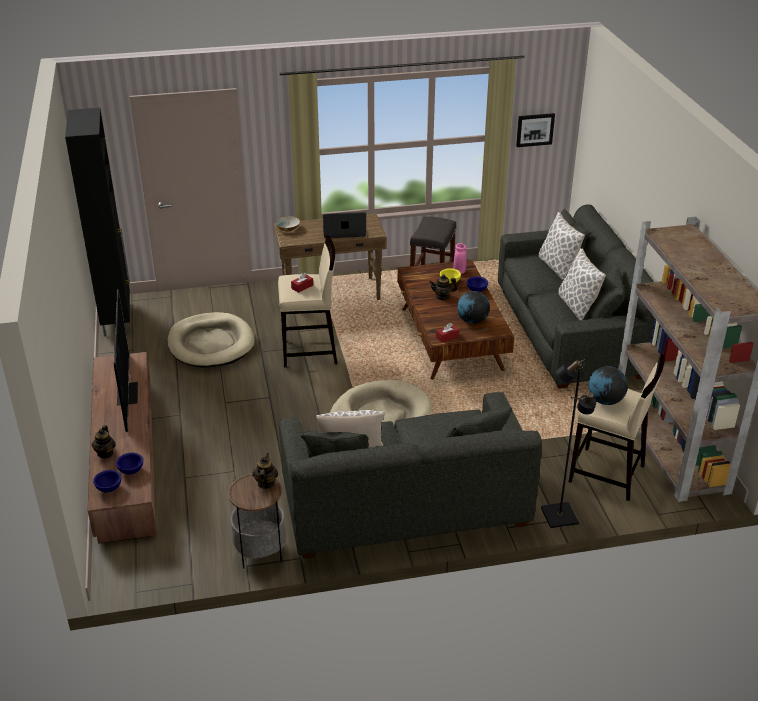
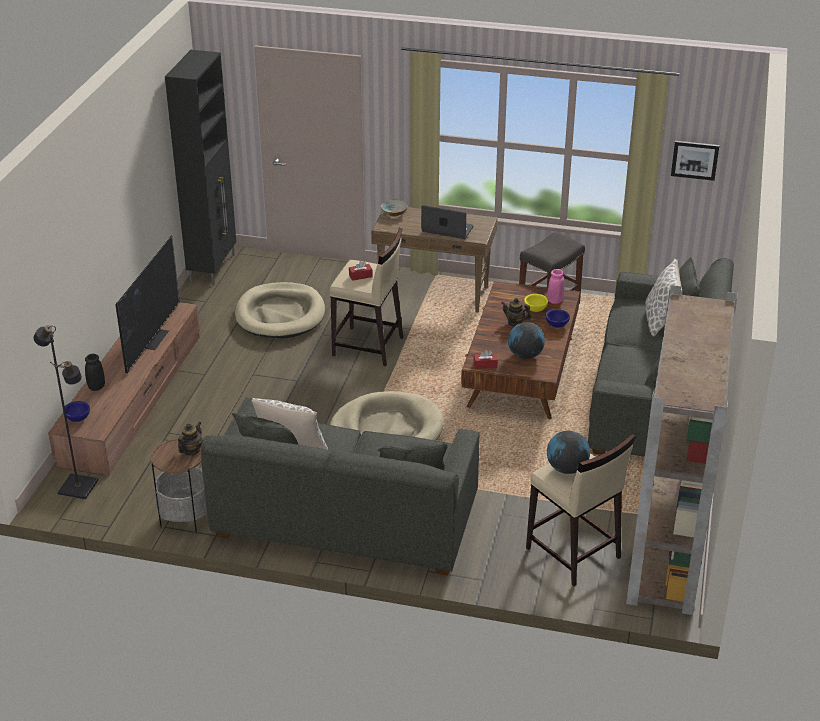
camera: 25 degrees right, 0 degrees up
teapot [92,425,116,458] -> black vase [85,354,105,391]
blue bowl [116,453,143,475] -> none
black floor lamp [541,359,596,528] -> black floor lamp moved to [33,325,98,499]
pillow [558,248,606,320] -> none

